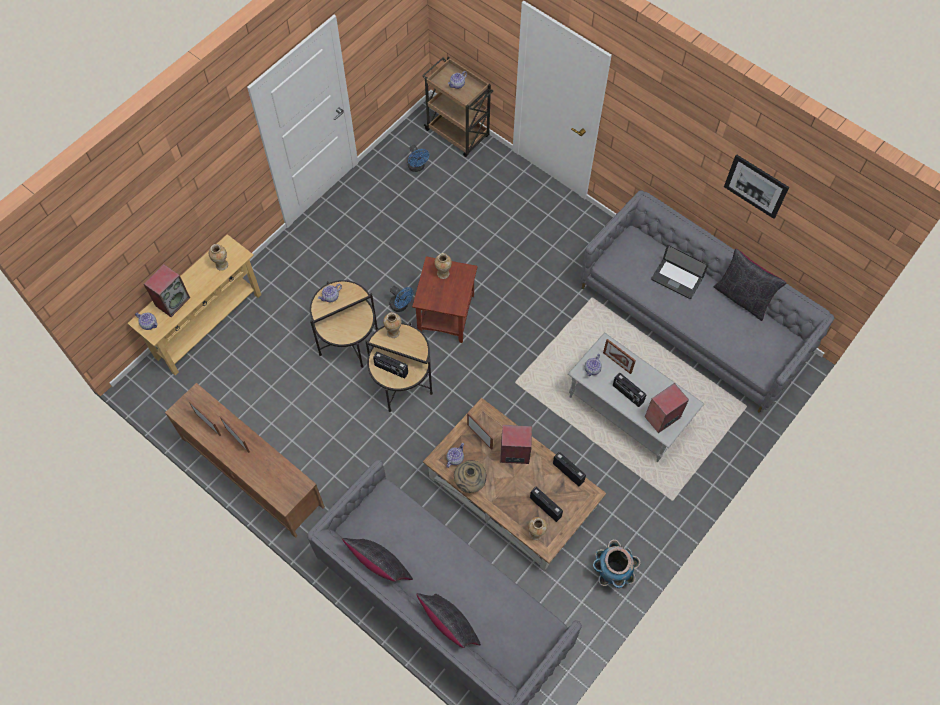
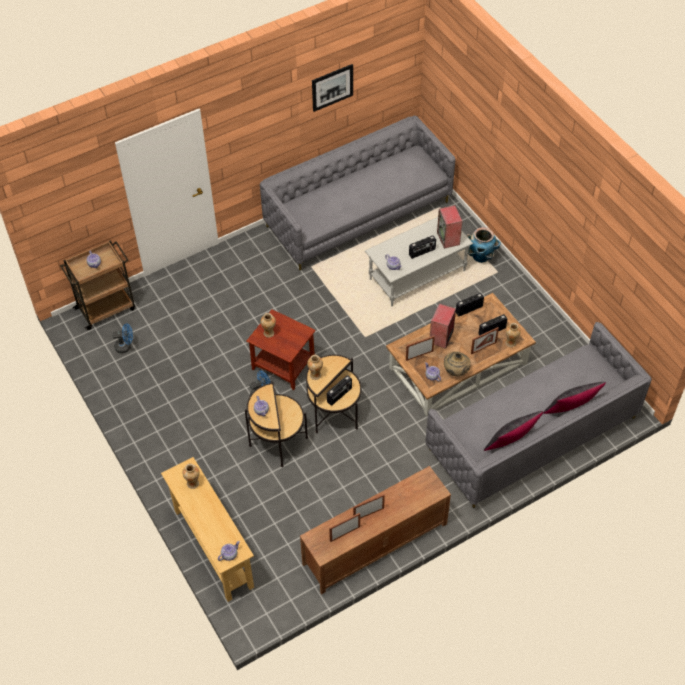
camera: 70 degrees left, 10 degrees down
speaker [144,264,190,317] -> none
planter [593,539,641,588] -> planter moved to [466,227,501,263]
picture frame [603,339,636,374] -> picture frame moved to [471,327,499,354]
laptop [651,245,708,299] -> none
black pillow [713,249,787,321] -> none

